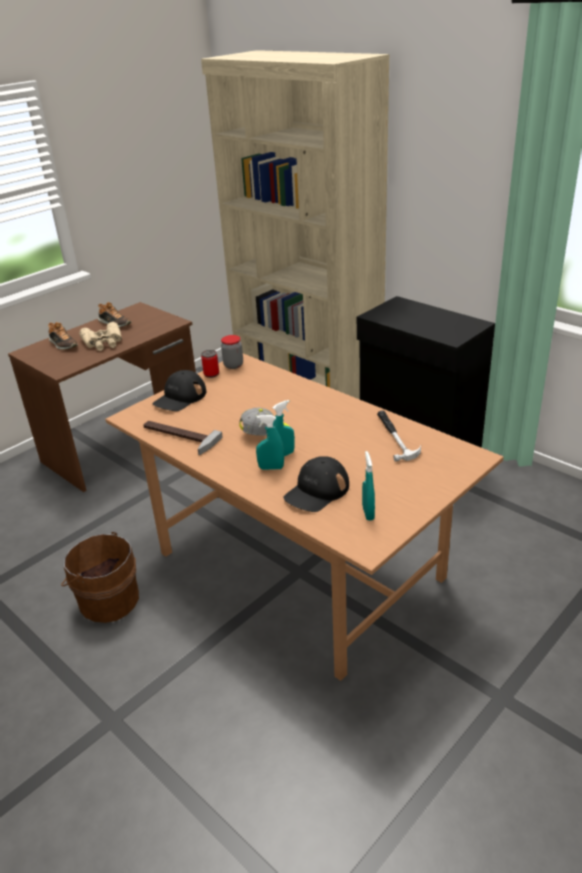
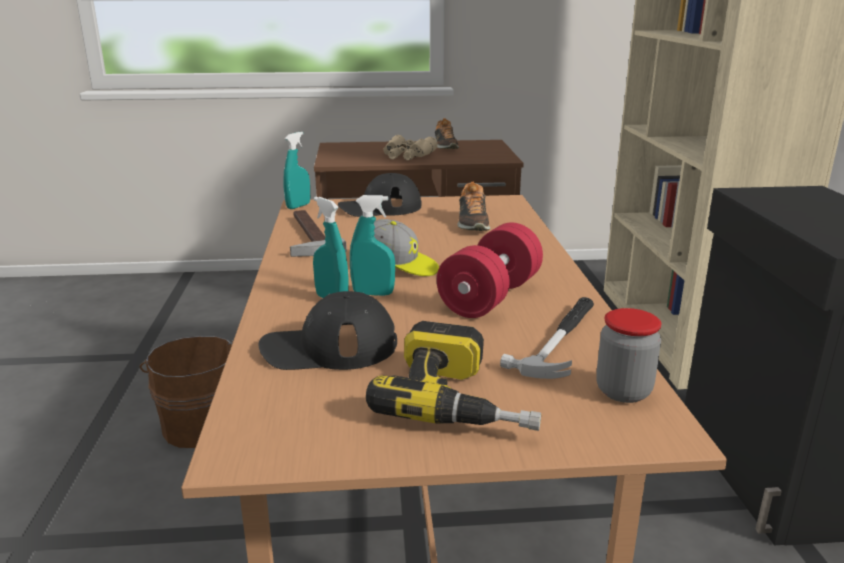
camera: 40 degrees right, 10 degrees down
shoe [48,322,78,350] -> shoe moved to [457,181,490,231]
can [201,350,219,378] -> none
jar [221,335,243,369] -> jar moved to [596,308,662,403]
turquoise spray bottle [362,451,375,521] -> turquoise spray bottle moved to [283,132,310,209]
none -> power drill [366,321,541,431]
none -> red dumbbell [436,223,543,318]

